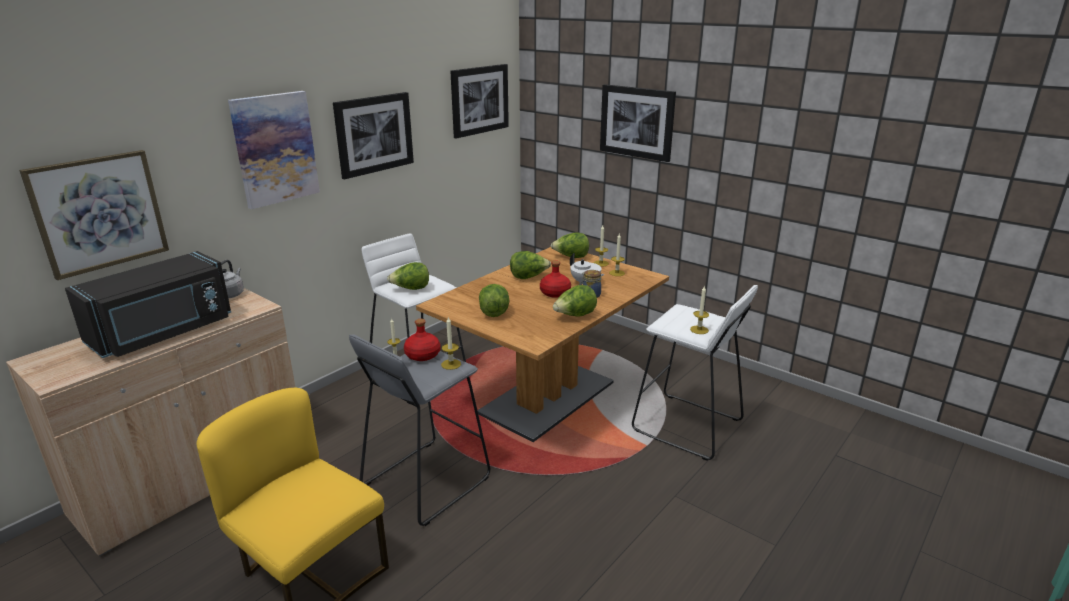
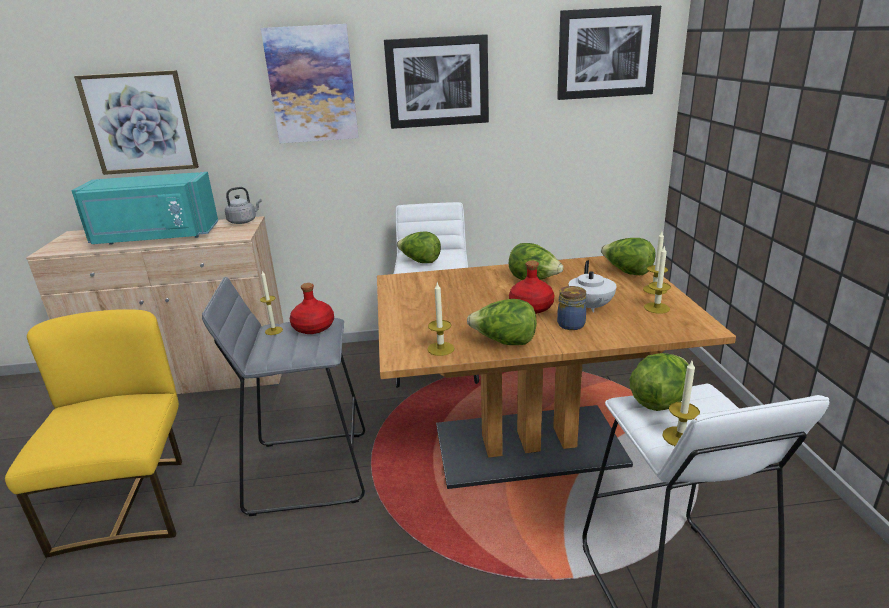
camera: 45 degrees right, 0 degrees up
black microwave [65,251,231,358] -> turquoise microwave [72,172,218,245]
candle [441,317,461,370] -> candle moved to [427,283,455,356]
lettuce [479,284,510,317] -> lettuce moved to [630,353,689,411]
picture [600,84,676,162] -> none

